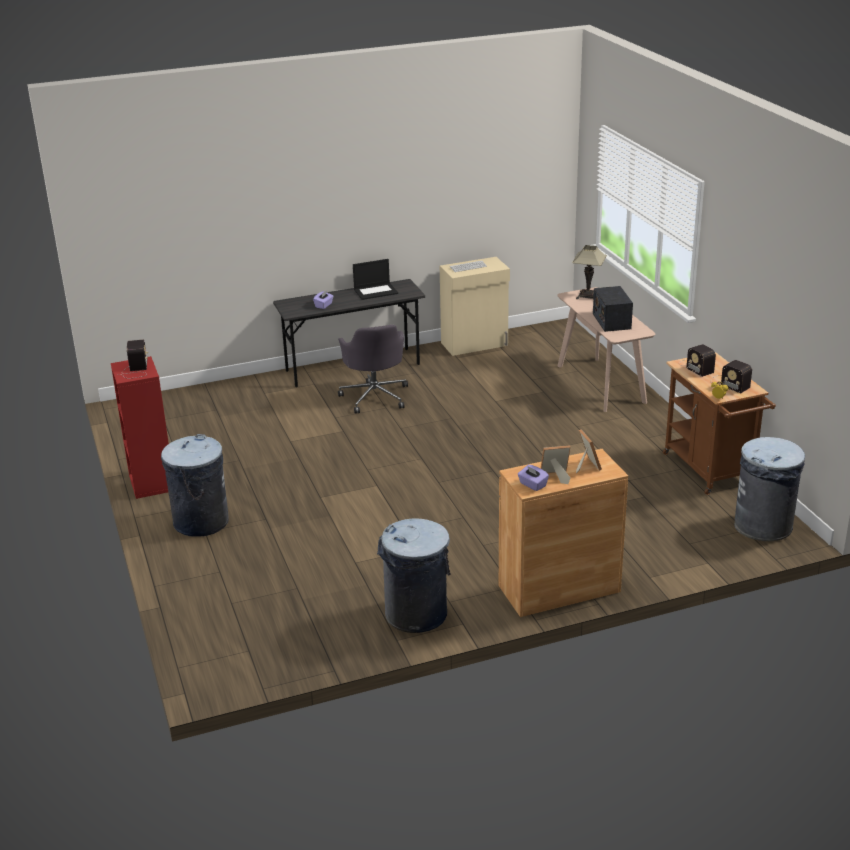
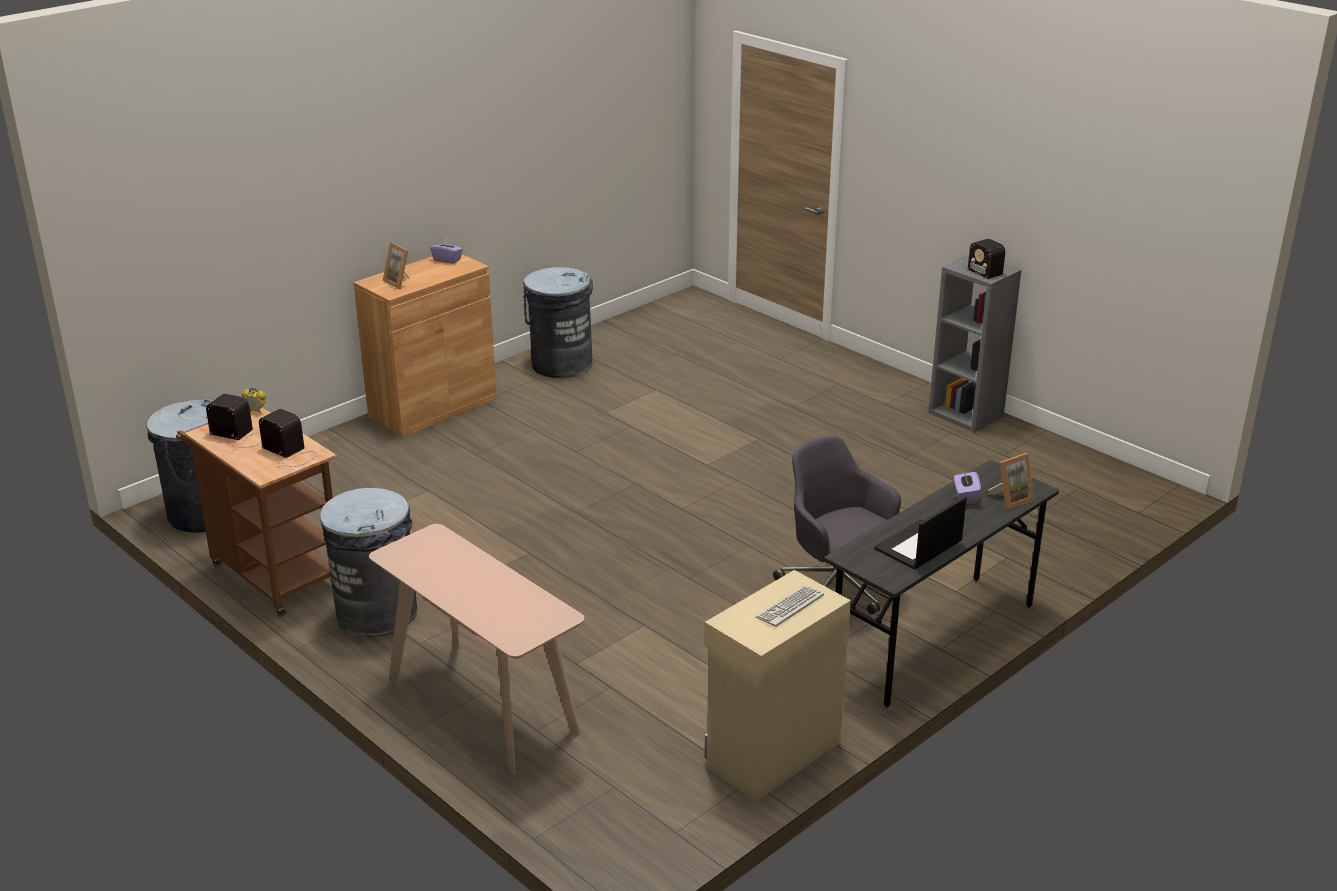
camera: 155 degrees right, 0 degrees up
red bookcase [111,356,169,499] -> grey bookcase [928,255,1021,432]
grey trash can [161,434,229,537] -> grey trash can moved to [320,488,418,638]
picture frame [541,445,571,484] -> picture frame moved to [988,453,1034,510]
table lamp [572,245,607,299] -> none
radio [593,286,633,332] -> none

